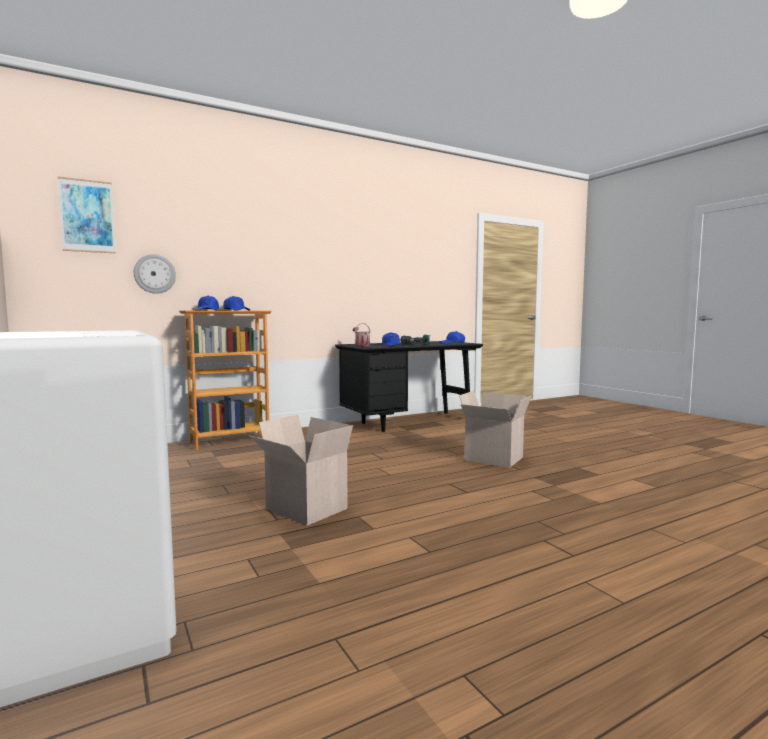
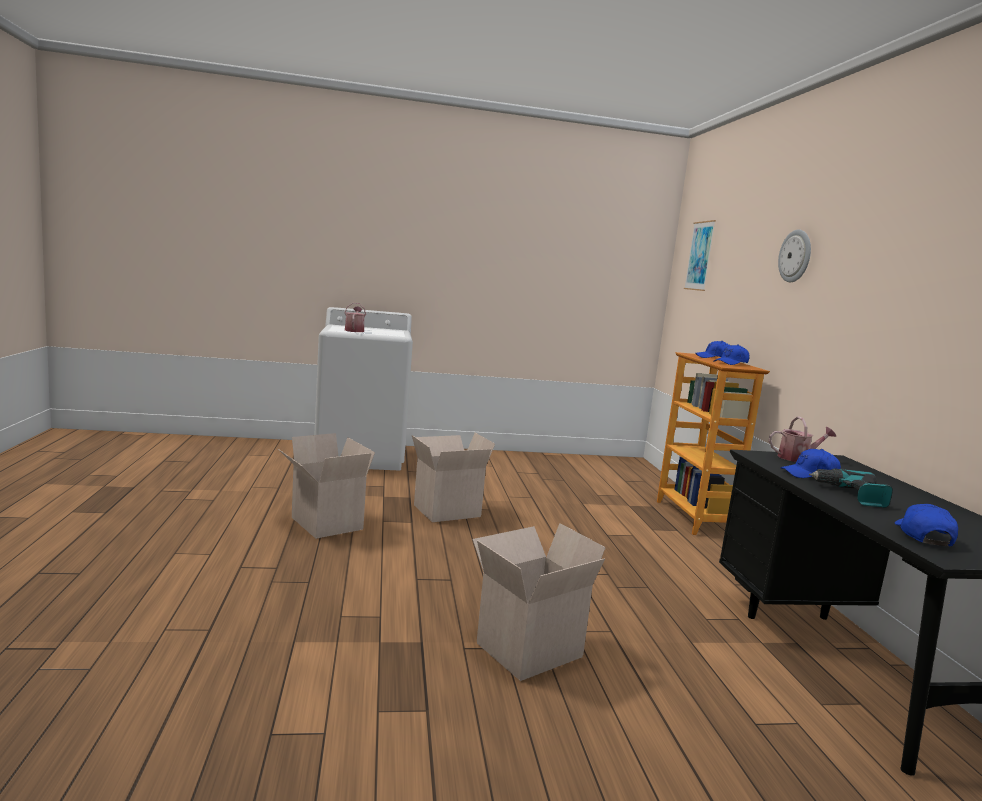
camera: 110 degrees right, 5 degrees up
wall clock [134,254,176,294] -> wall clock moved to [778,229,811,282]
none -> cardboard box [278,433,375,539]
none -> watering can [345,303,366,332]

